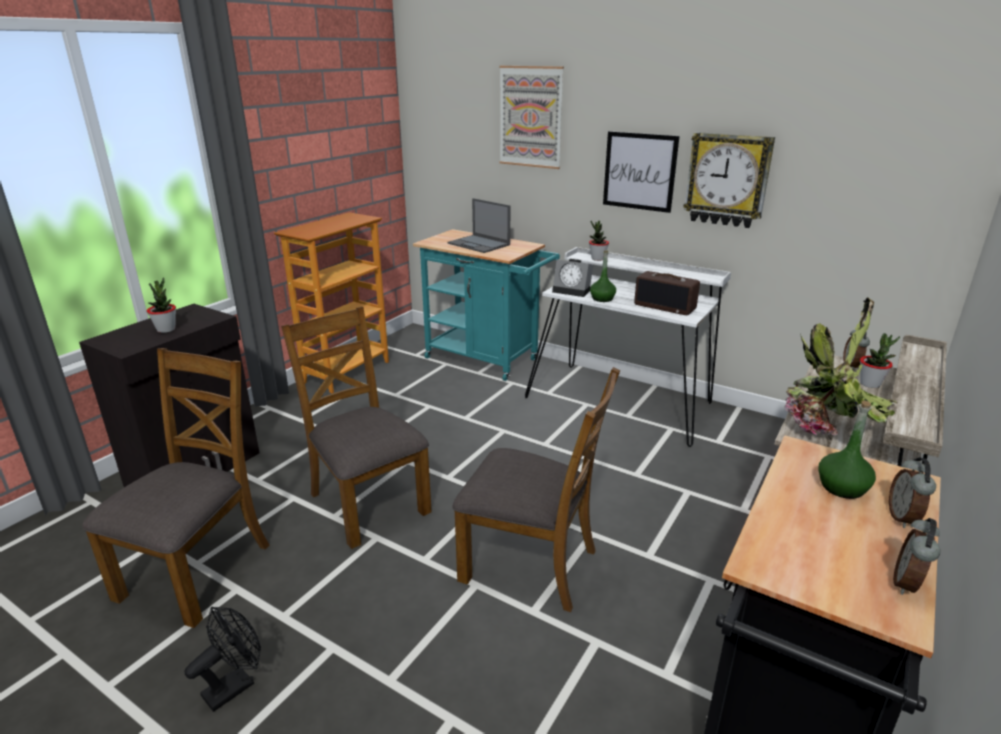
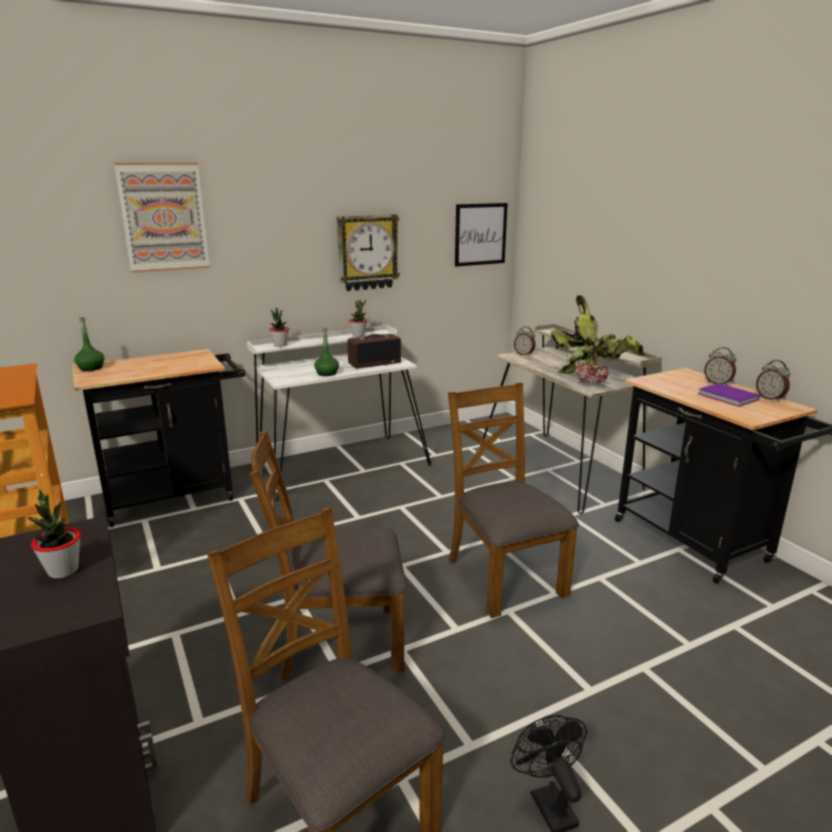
camera: 60 degrees left, 5 degrees down
turquoise cart [413,229,560,381] -> black cart [72,349,246,527]
laptop [448,198,510,253] -> none
brown chair [453,367,620,612] -> brown chair turned 75 degrees counterclockwise [448,383,579,618]
alarm clock [552,259,593,297] -> none
picture [603,131,680,213] -> picture moved to [455,203,508,267]
green bottle [819,400,876,499] -> green bottle moved to [74,317,104,371]
potted plant [860,333,900,388] -> potted plant moved to [349,299,367,337]
none -> purple book [698,383,760,407]

